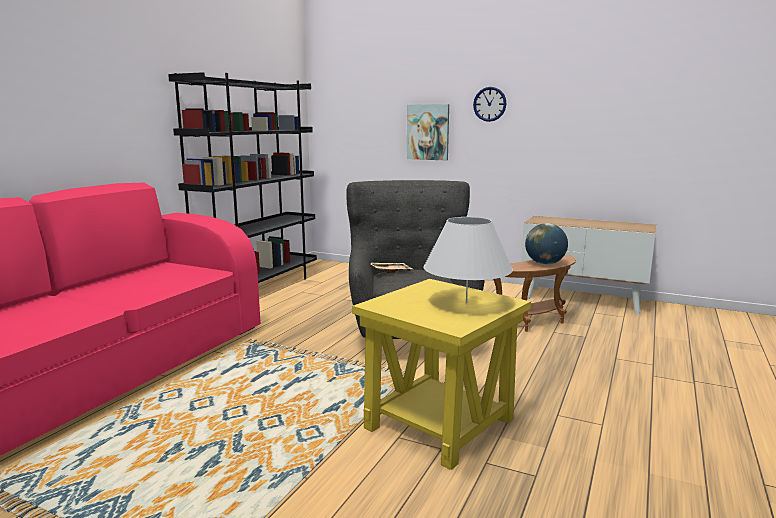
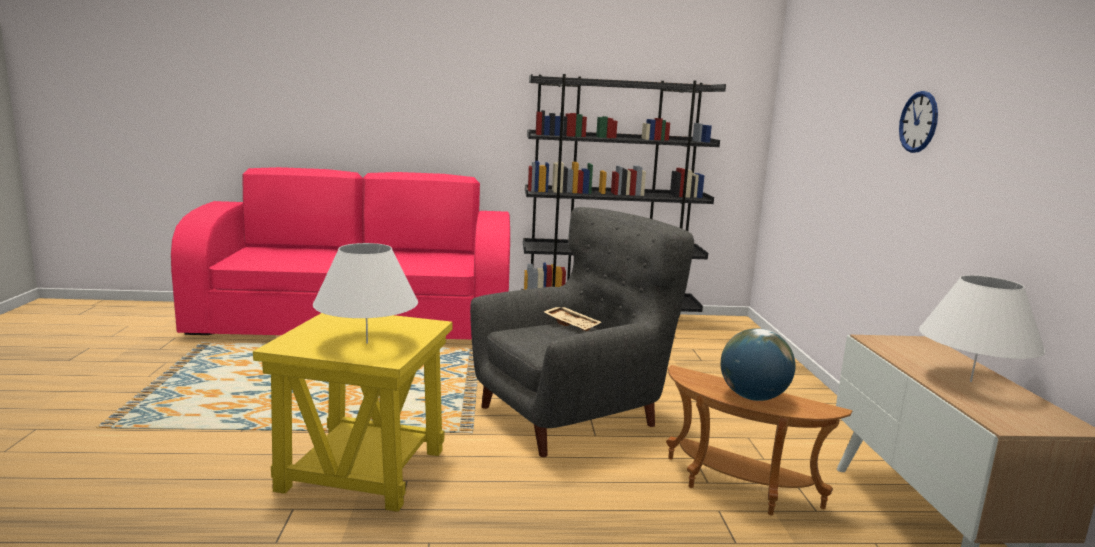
camera: 60 degrees right, 0 degrees up
picture [407,104,449,160] -> none
none -> white table lamp [919,275,1045,382]

